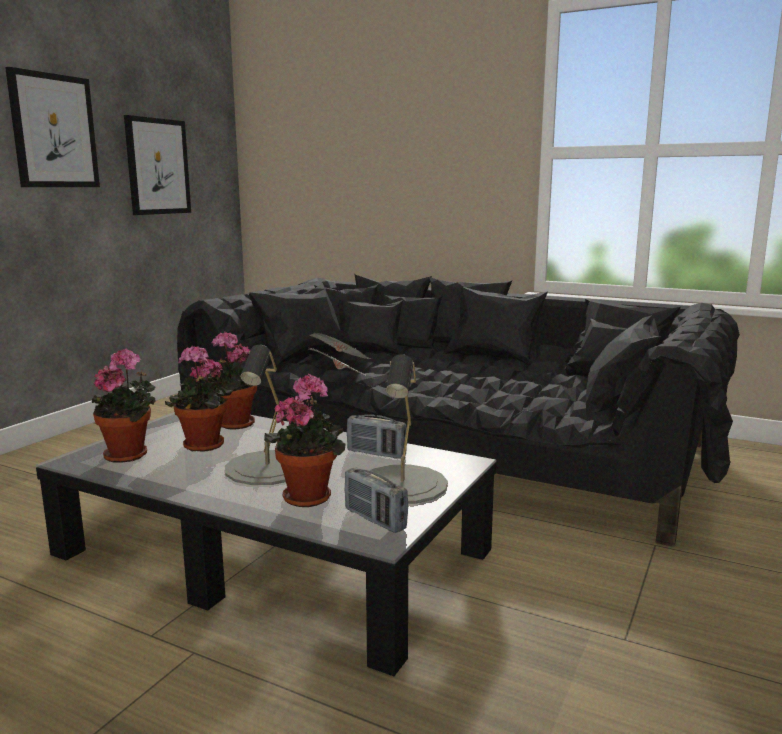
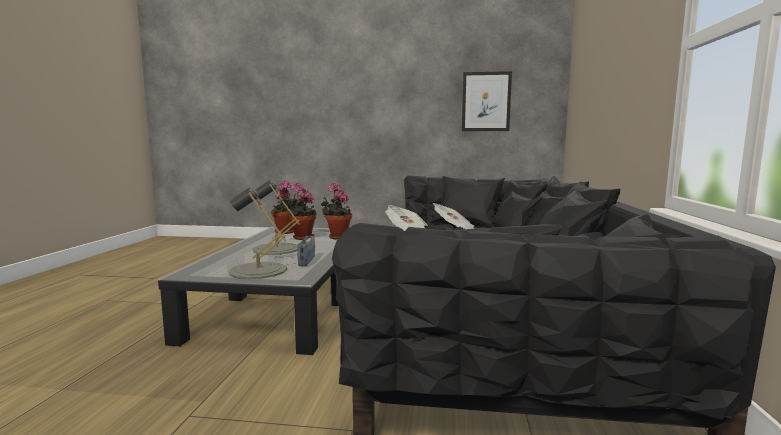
camera: 70 degrees right, 5 degrees down
picture [5,67,100,187] -> none
potted plant [264,374,346,507] -> none
radio [344,467,408,533] -> none

